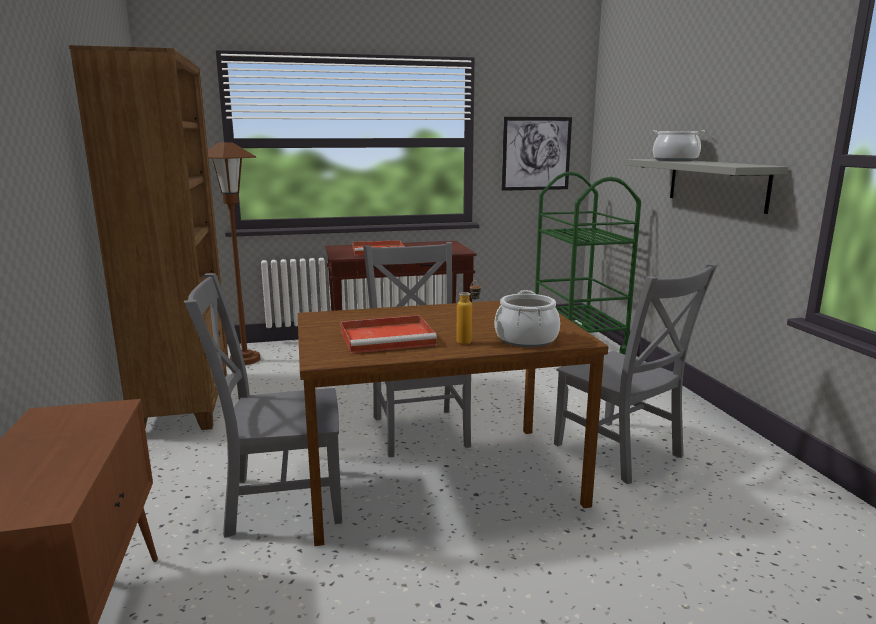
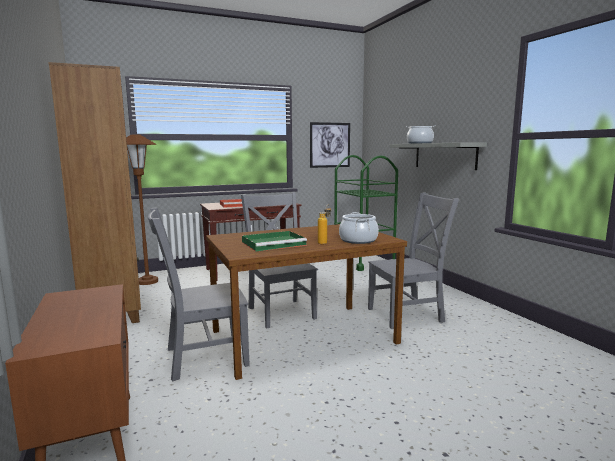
camera: 10 degrees left, 5 degrees down
red tray [341,315,437,354] -> green tray [242,231,307,251]
grey chair [554,263,718,484] -> grey chair turned 60 degrees counterclockwise [368,193,459,329]

